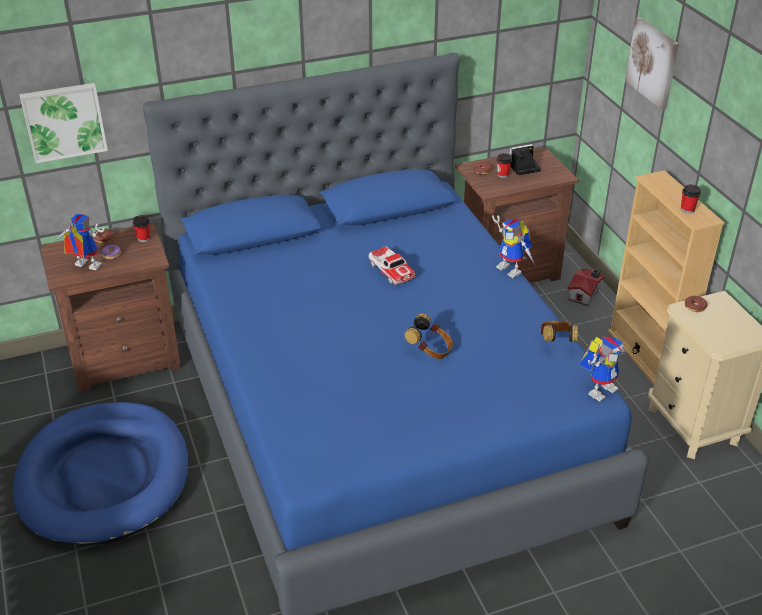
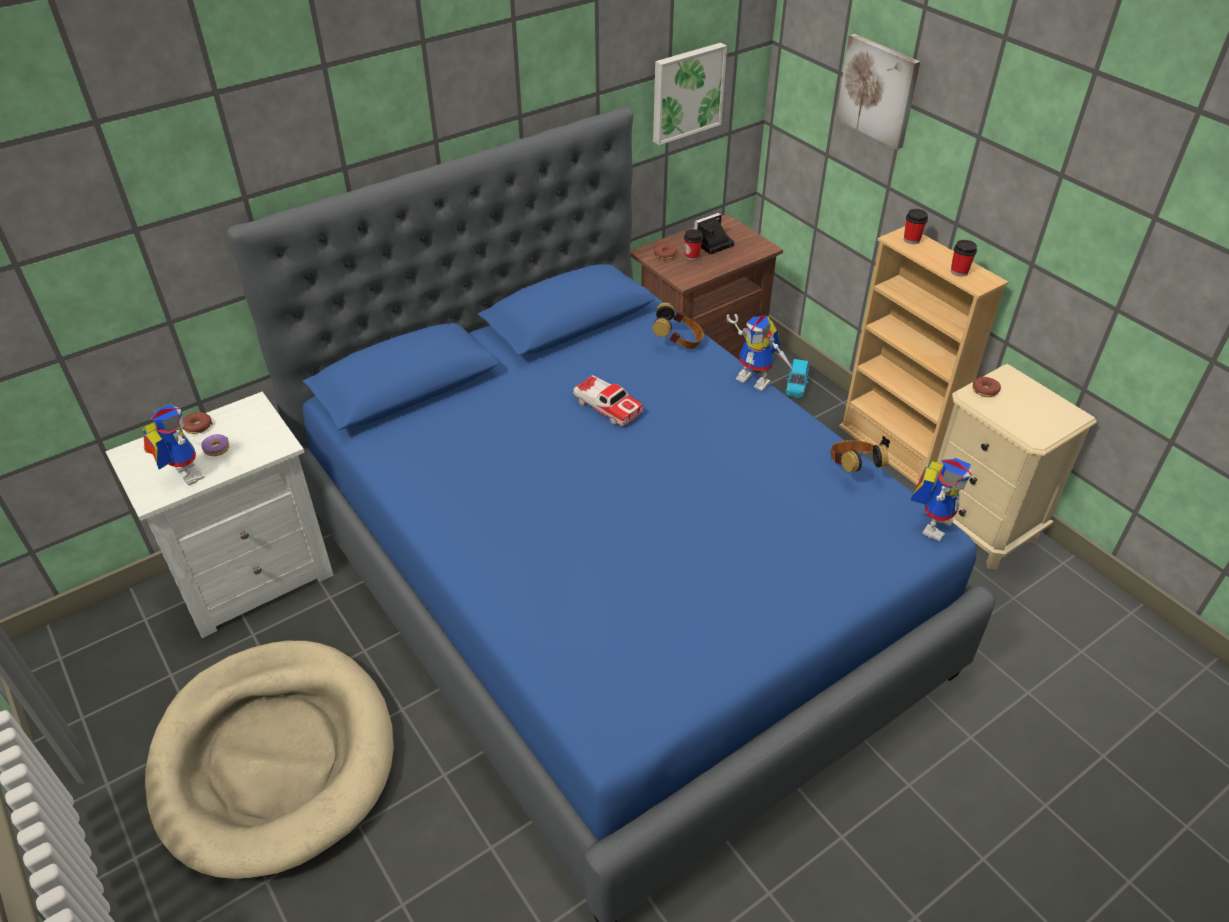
camera: 15 degrees left, 5 degrees up
blue dog bed [13,402,189,545] -> beige dog bed [145,641,394,879]
picture [19,83,108,163] -> picture moved to [653,43,727,145]
brown nightstand [40,223,181,392] -> white nightstand [105,391,334,638]
toy robot [57,214,105,270] -> toy robot turned 45 degrees clockwise [143,404,204,486]
cup [133,215,150,242] -> cup moved to [904,209,928,244]
headphones [405,313,453,359] -> headphones moved to [653,303,704,349]
toy house [567,268,604,306] -> blue toy car [785,359,809,398]

